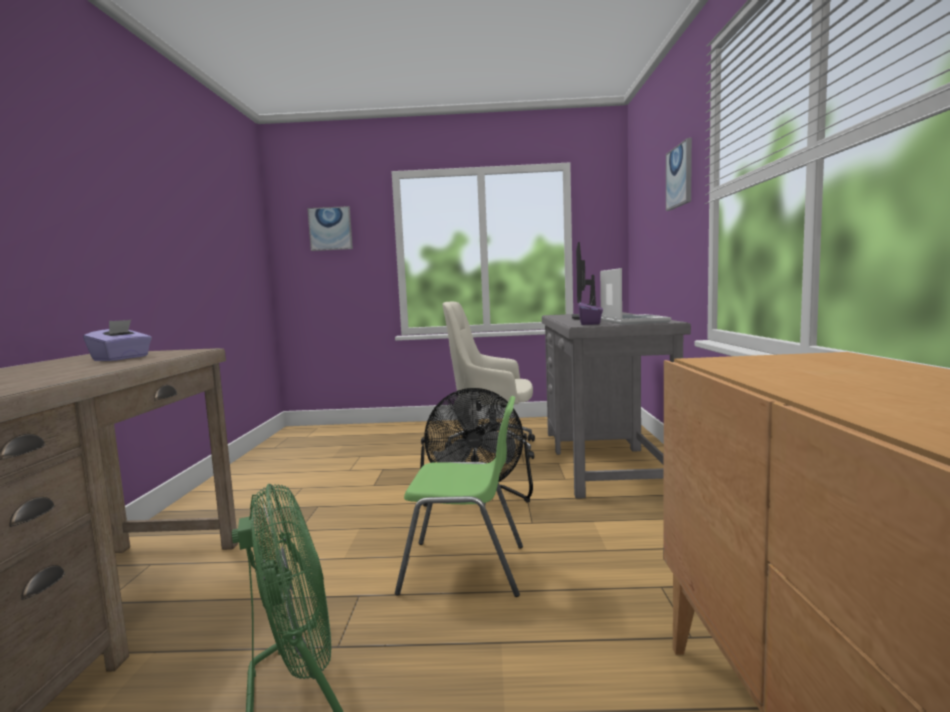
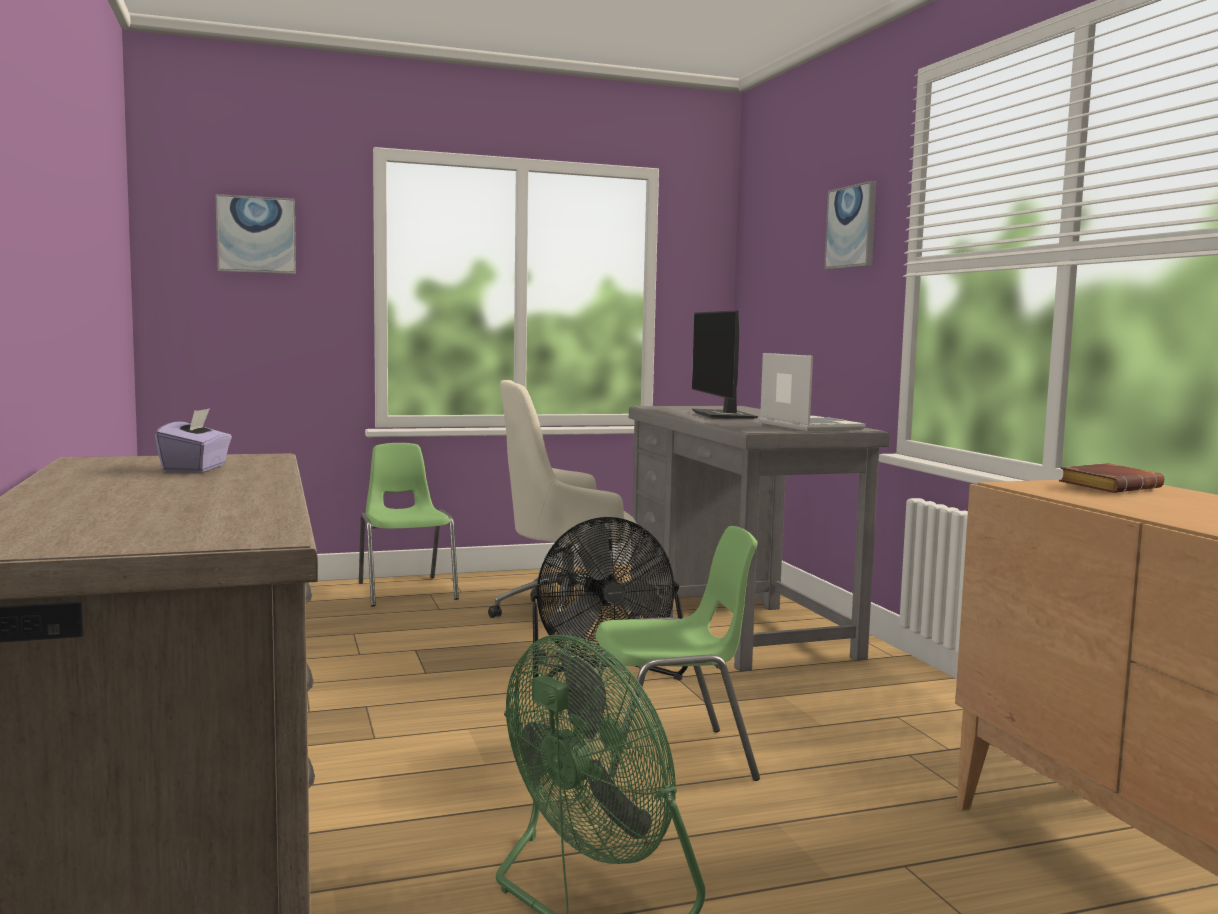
camera: 20 degrees left, 0 degrees up
purple tissue box [578,297,603,325] -> none
none -> green chair [359,443,459,607]
none -> brown book [1059,463,1164,493]

